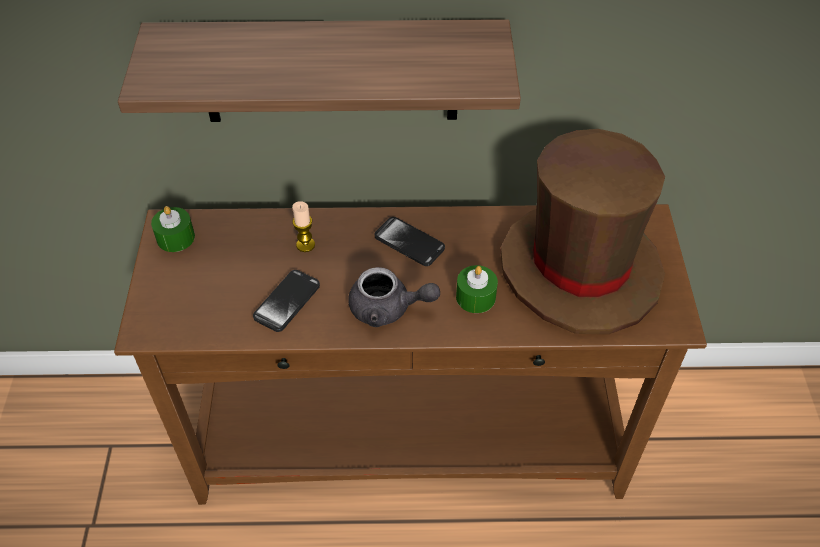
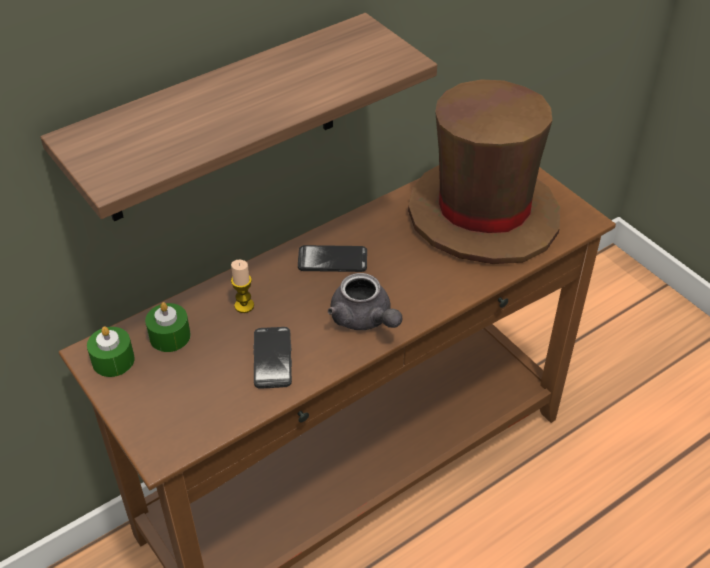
camera: 35 degrees left, 5 degrees down
grey teapot [348,267,440,327] -> grey teapot turned 75 degrees clockwise [328,273,402,330]
green candle [456,265,498,313] -> green candle moved to [145,302,191,352]

